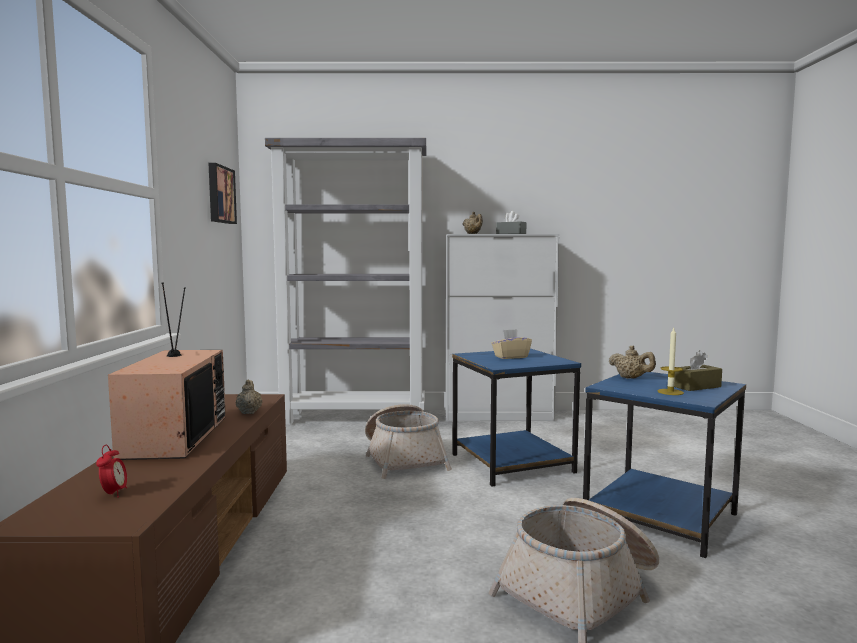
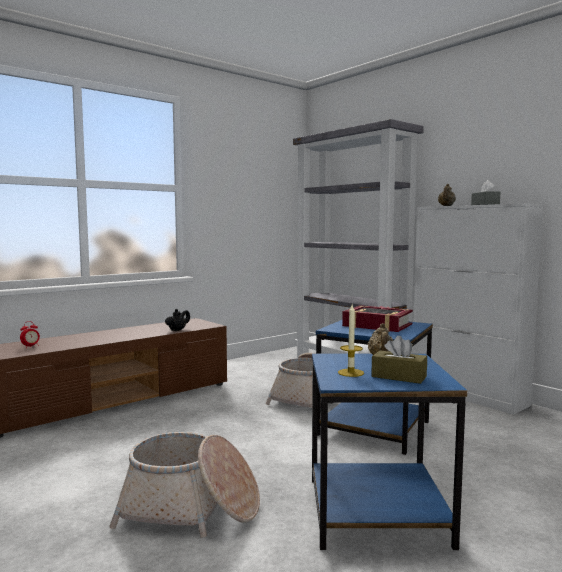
camera: 50 degrees right, 0 degrees up
television [108,282,226,460] -> none
picture [208,163,237,224] -> none
beige teapot [236,380,262,414] -> black teapot [165,309,190,331]
beige tissue box [491,329,532,359] -> book [342,305,413,332]

